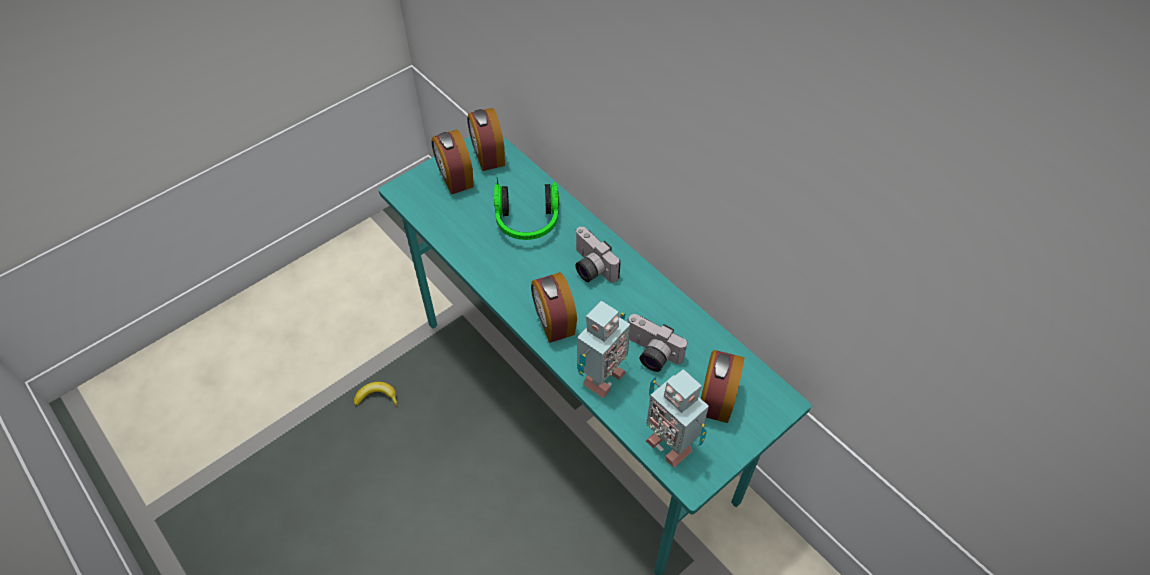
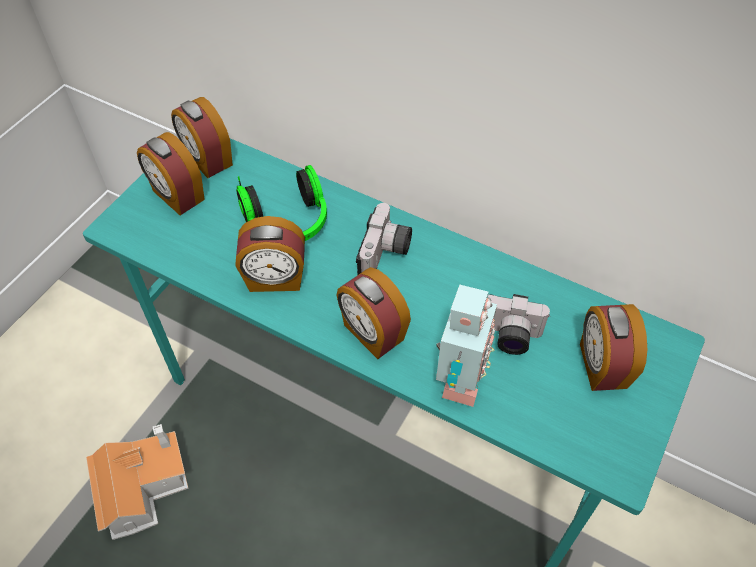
camera: 20 degrees left, 0 degrees up
banana [354,382,398,406] -> toy house [86,424,189,540]
camera [575,227,621,283] -> camera turned 105 degrees counterclockwise [356,203,412,275]
toy robot [646,369,709,468] -> none
none -> alarm clock [235,216,305,292]

